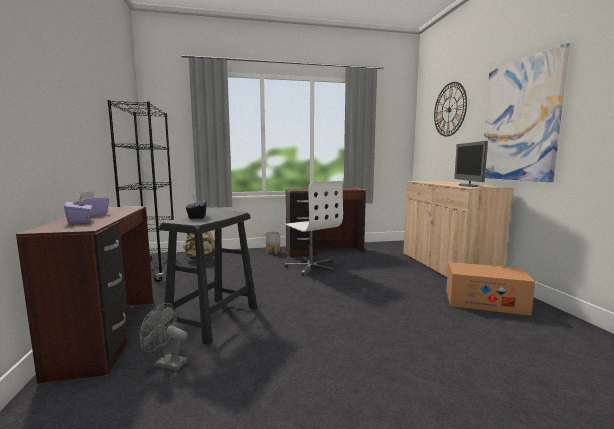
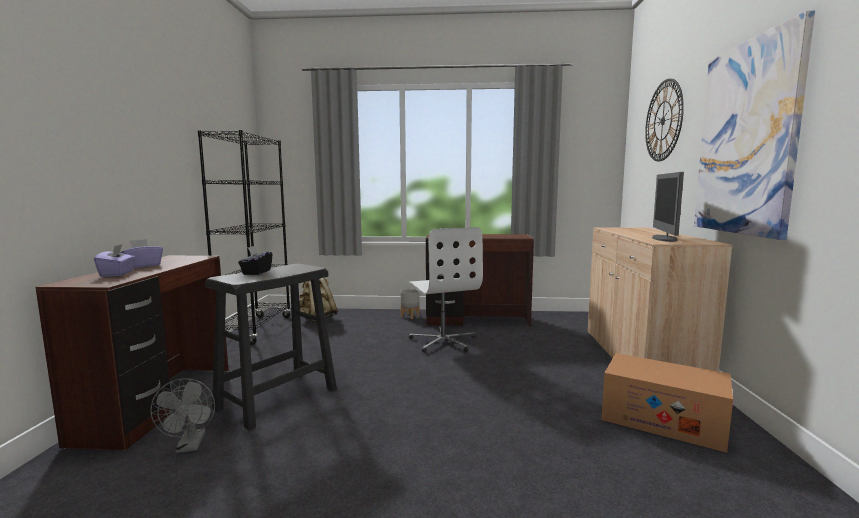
camera: 15 degrees right, 0 degrees up
grey fan [139,303,188,371] -> grey fan turned 135 degrees counterclockwise [150,378,215,453]

